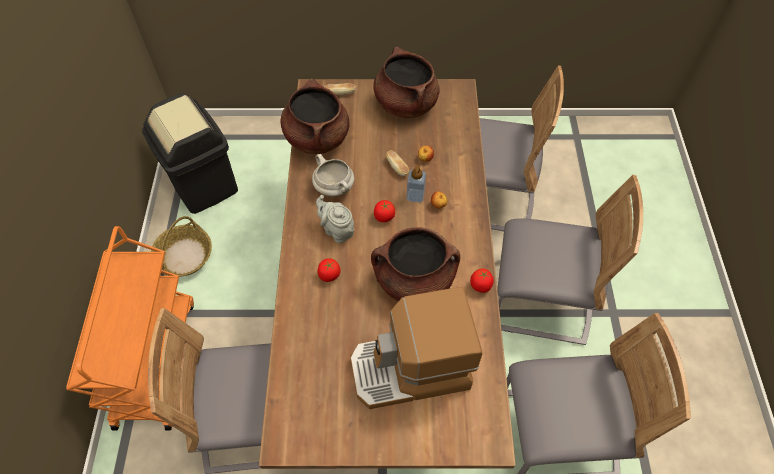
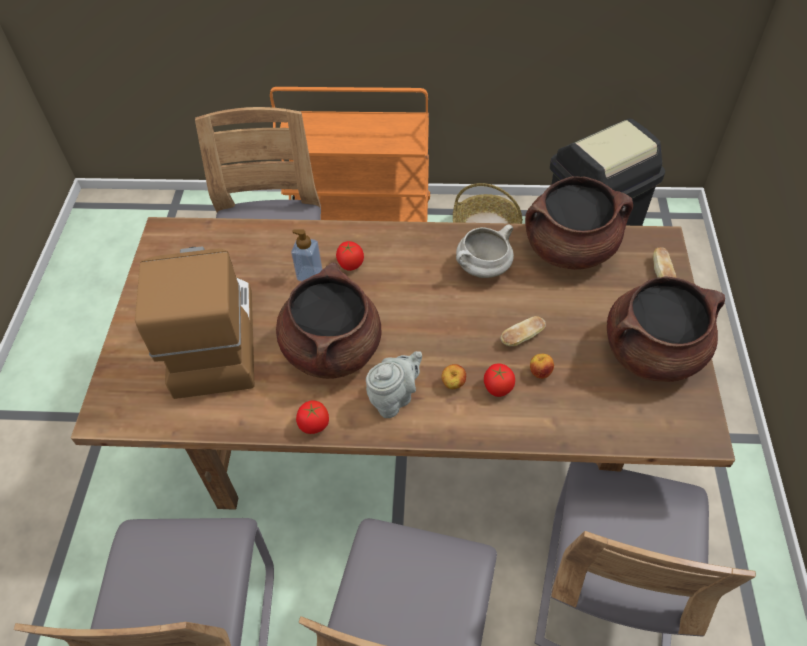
camera: 95 degrees right, 5 degrees down
grey teapot [316,195,354,243] -> grey teapot moved to [366,351,422,418]
tomato [374,200,395,222] -> tomato moved to [484,363,515,397]
soap dispenser [406,165,426,203] -> soap dispenser moved to [291,229,322,281]

